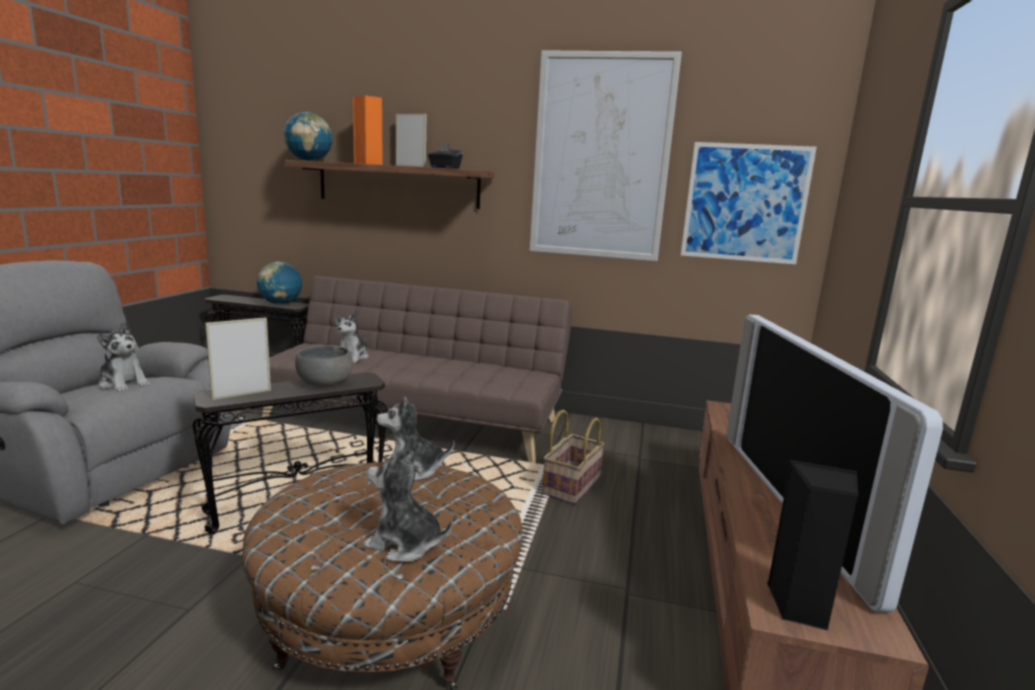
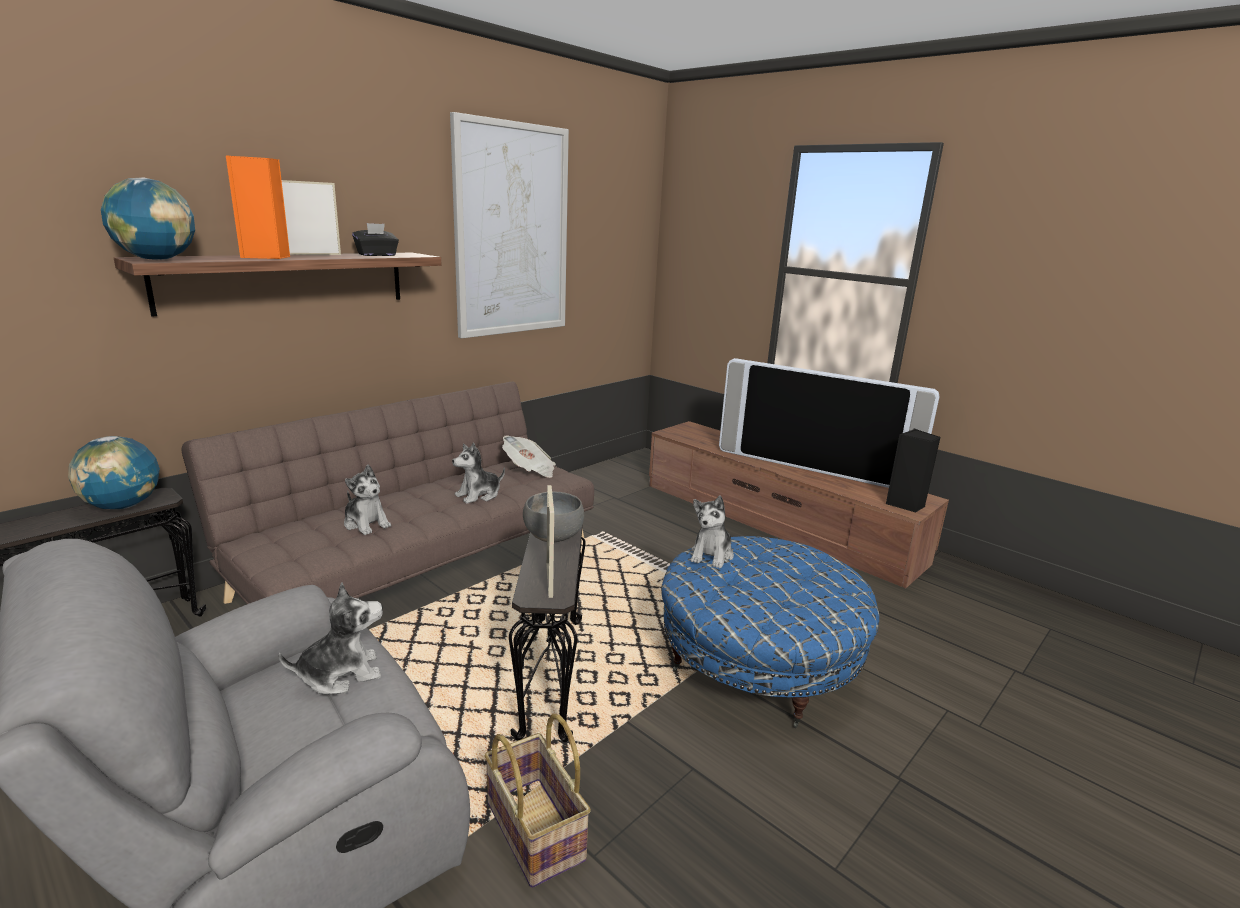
camera: 60 degrees left, 5 degrees up
brown ottoman [242,462,522,690] -> blue ottoman [661,536,879,728]
plush toy [363,451,452,562] -> plush toy moved to [452,443,505,504]
basket [542,409,605,505] -> basket moved to [484,714,591,888]
picture [681,142,817,264] -> none
none -> newspaper [502,435,556,478]

